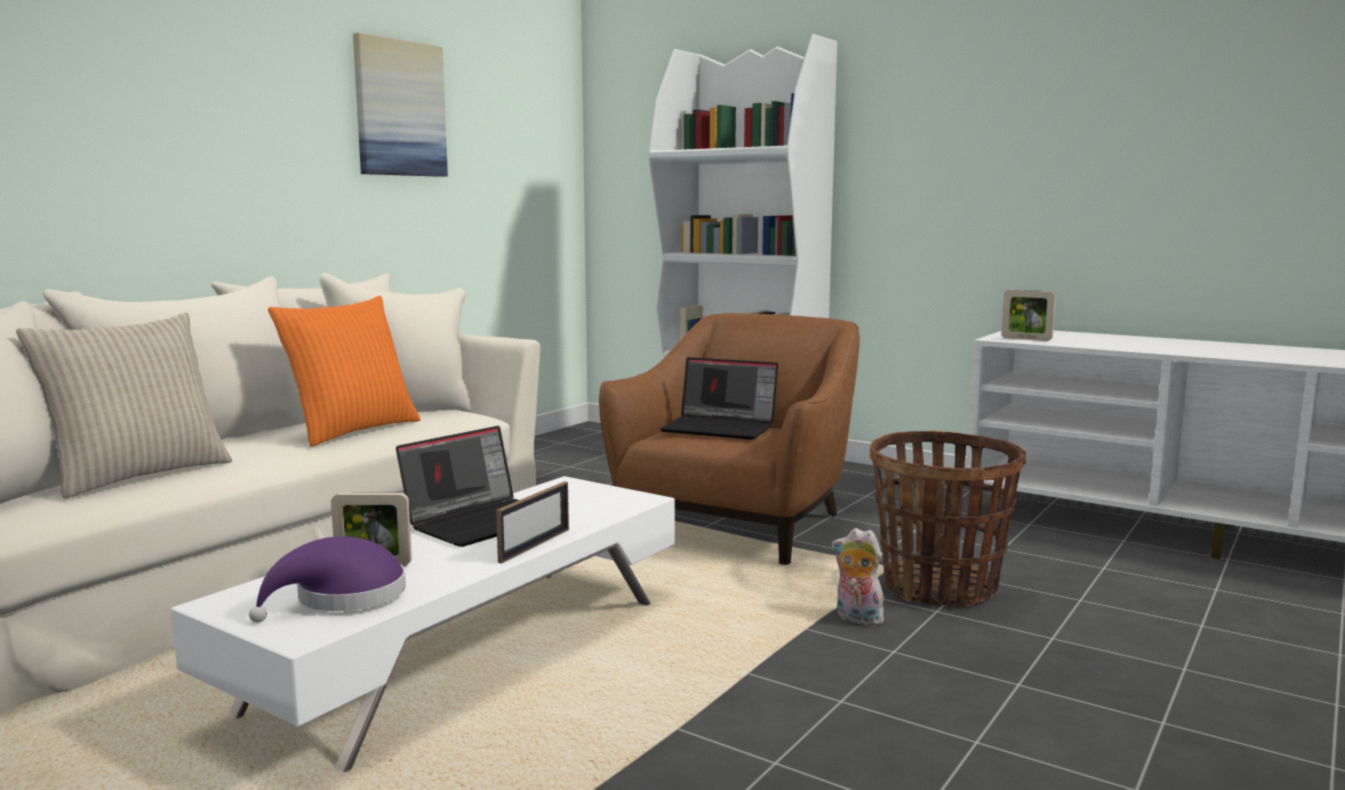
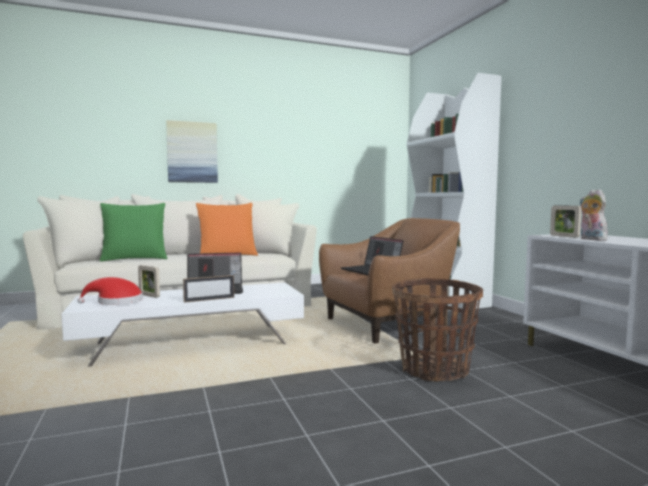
camera: 35 degrees right, 5 degrees down
beige pillow [16,313,232,499] -> green pillow [100,203,167,262]
purple hat [249,536,406,623] -> red hat [78,277,143,305]
picture [353,33,448,177] -> picture moved to [166,120,218,183]
plush toy [832,528,884,626] -> plush toy moved to [579,189,607,241]

